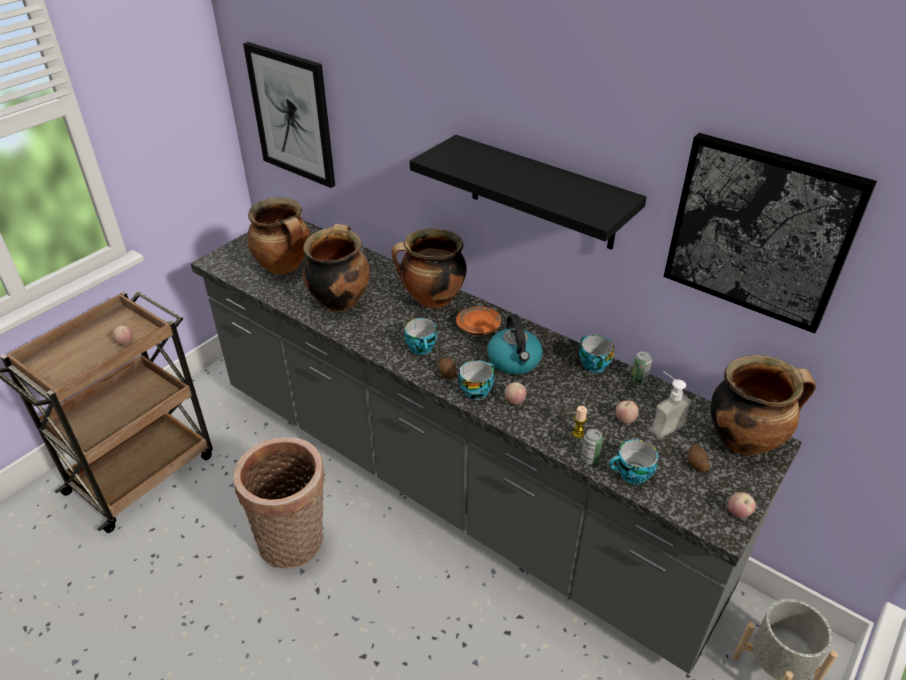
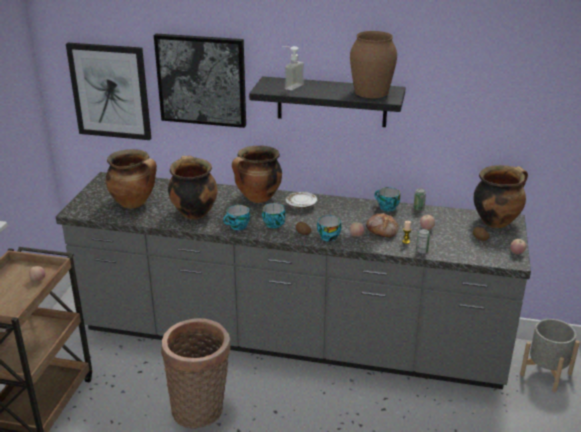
camera: 25 degrees left, 10 degrees down
orange plate [456,306,501,336] -> white plate [286,192,317,209]
kettle [487,314,543,375] -> none
cup [609,439,658,484] -> cup moved to [223,205,250,230]
soap dispenser [651,371,692,438] -> soap dispenser moved to [282,46,304,90]
picture [664,133,877,333] -> picture moved to [154,34,246,128]
none -> brown vase [350,31,397,98]
none -> bread [366,213,399,237]

